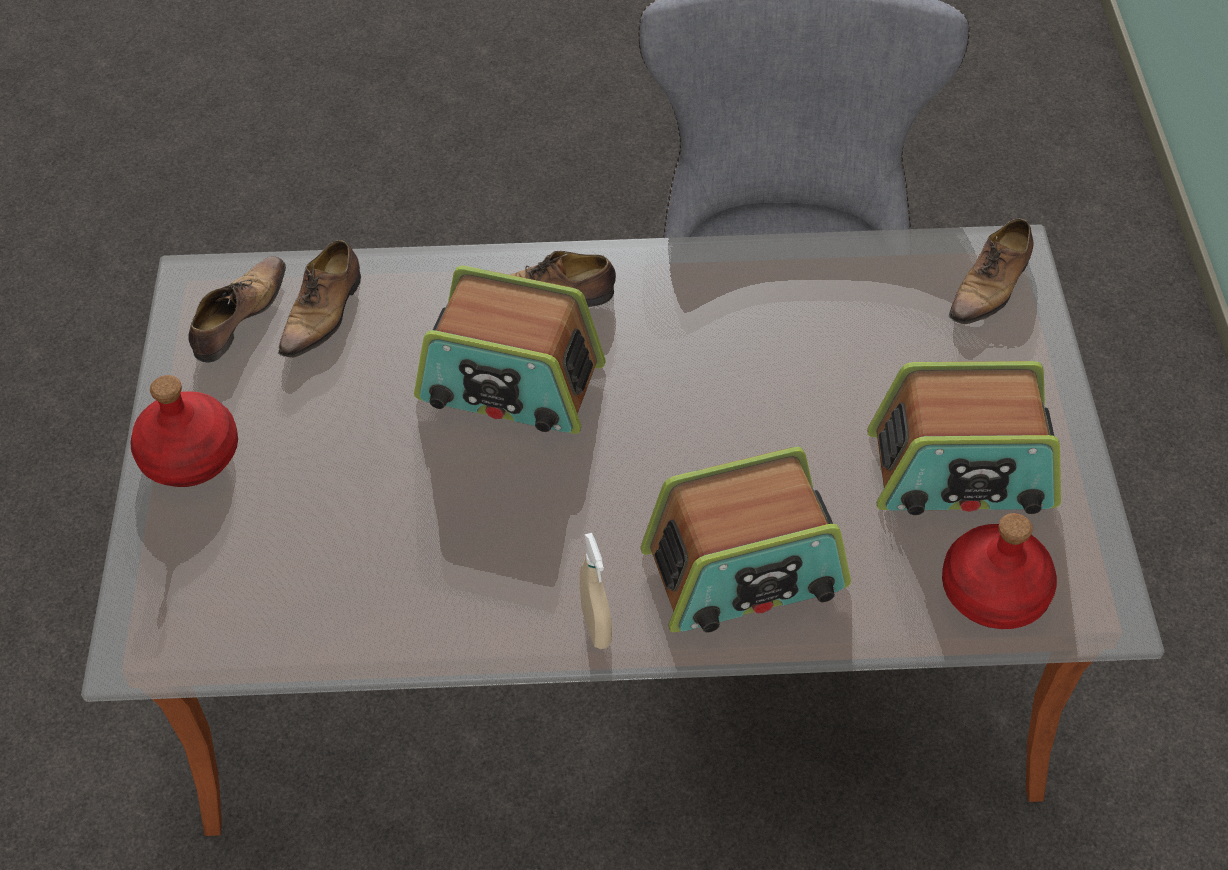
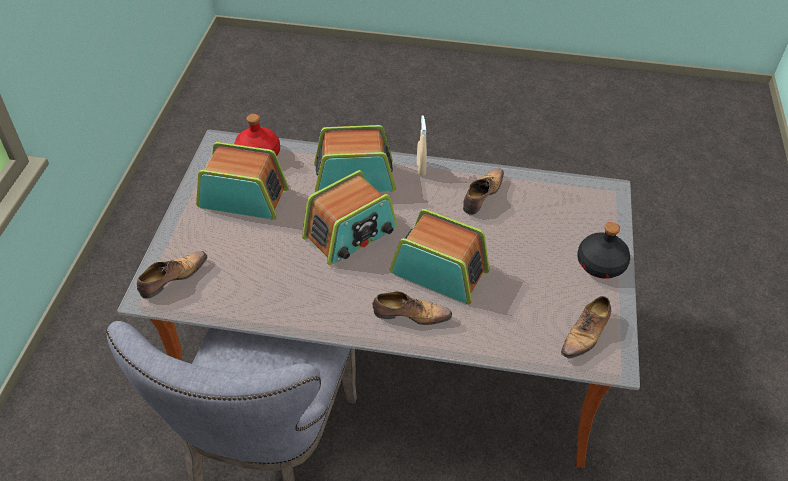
camera: 170 degrees left, 5 degrees down
red bottle [130,375,238,487] -> black bottle [577,222,630,279]
shoe [278,240,361,363] -> shoe moved to [463,168,504,215]
none -> radio [302,170,397,265]

